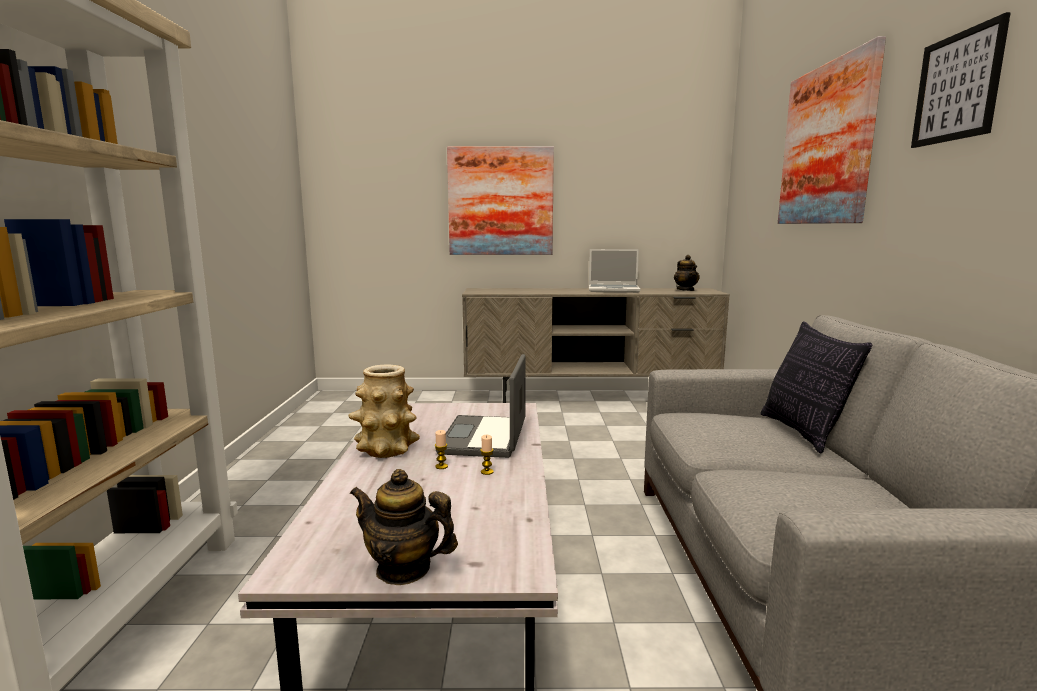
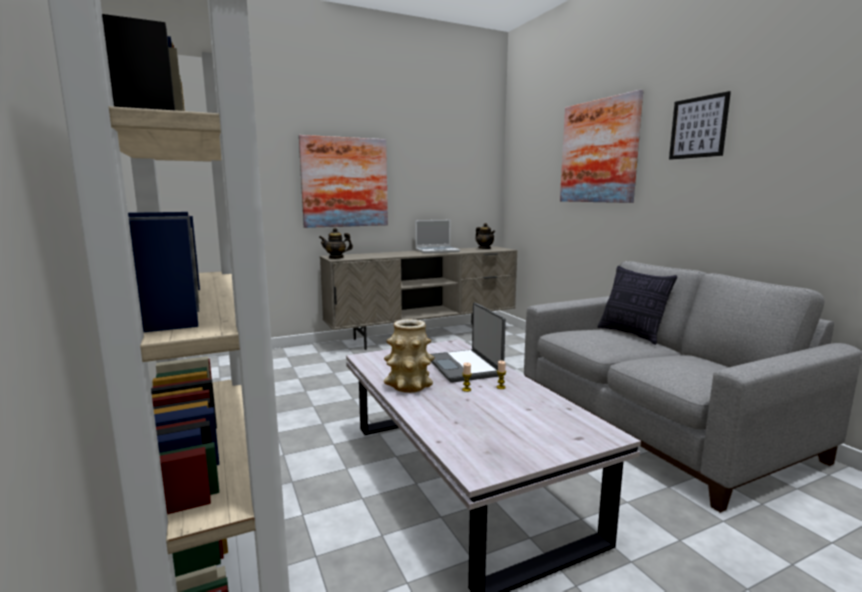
camera: 25 degrees left, 0 degrees up
teapot [350,469,458,585] -> teapot moved to [319,228,353,259]

